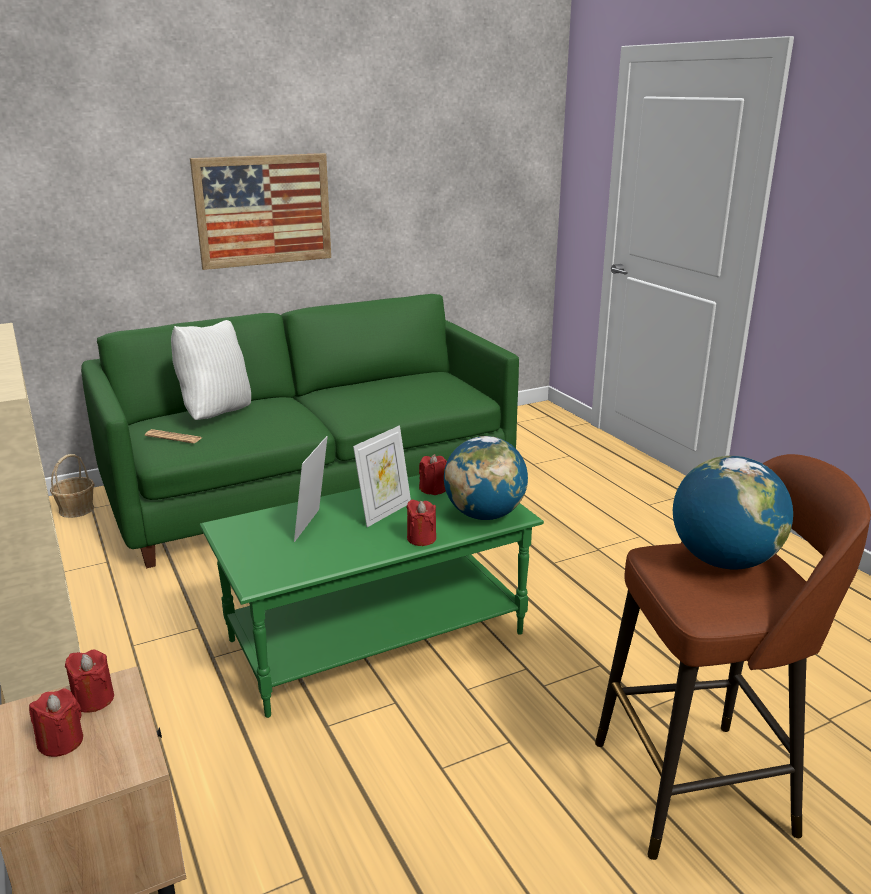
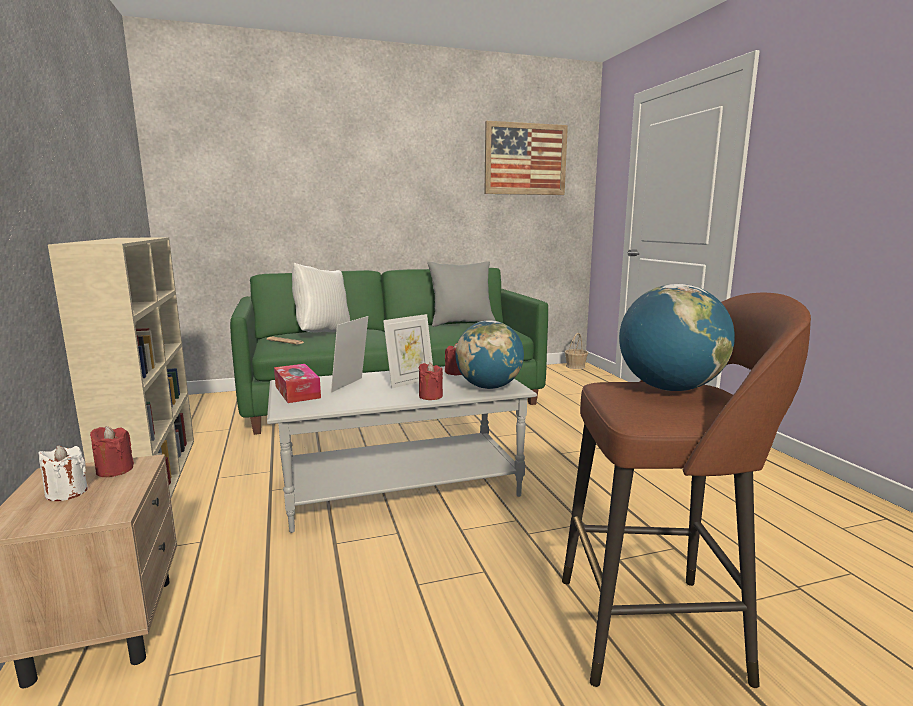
camera: 10 degrees right, 10 degrees down
red candle [29,688,83,757] -> white candle [38,446,88,501]
basket [50,454,94,518] -> basket moved to [564,333,588,369]
picture [190,153,331,270] -> picture moved to [485,121,568,195]
green coffee table [200,475,544,718] -> grey coffee table [267,366,537,533]
none -> tissue box [274,364,321,403]
none -> grey pillow [427,261,496,327]

